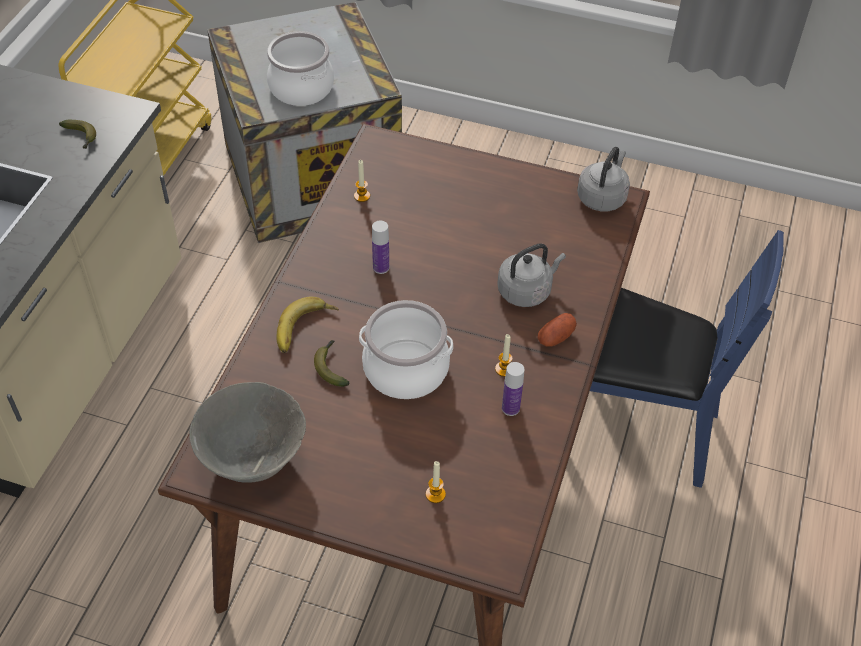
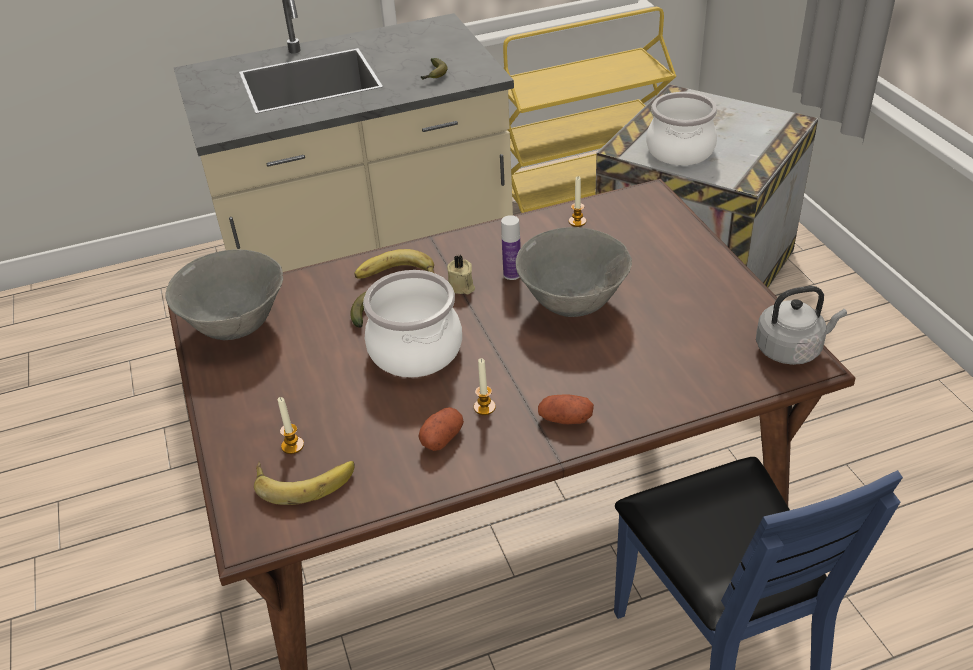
camera: 55 degrees right, 10 degrees down
grey kettle [497,243,566,307] -> none
bottle [502,362,525,416] -> potato [419,407,464,451]
none -> banana [254,461,355,505]
none -> beige candle [447,255,475,294]
none -> grey bowl [516,227,632,317]

